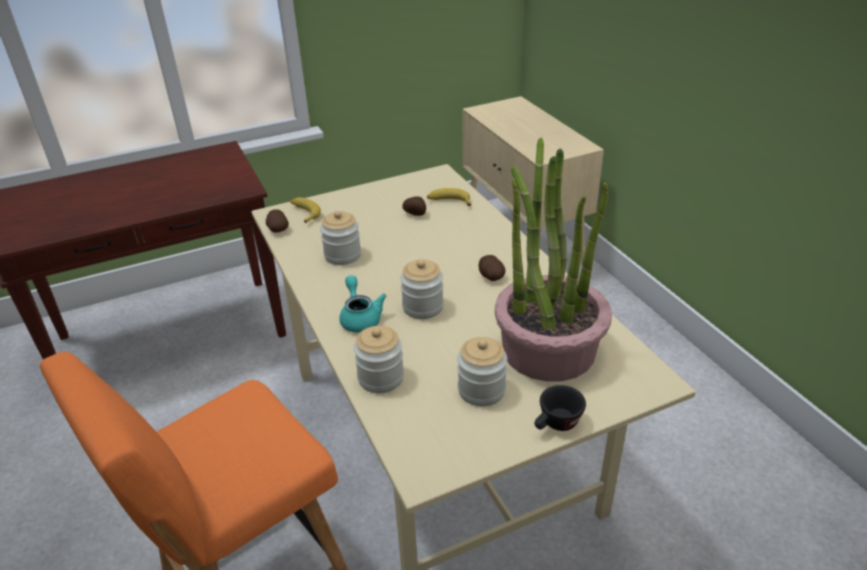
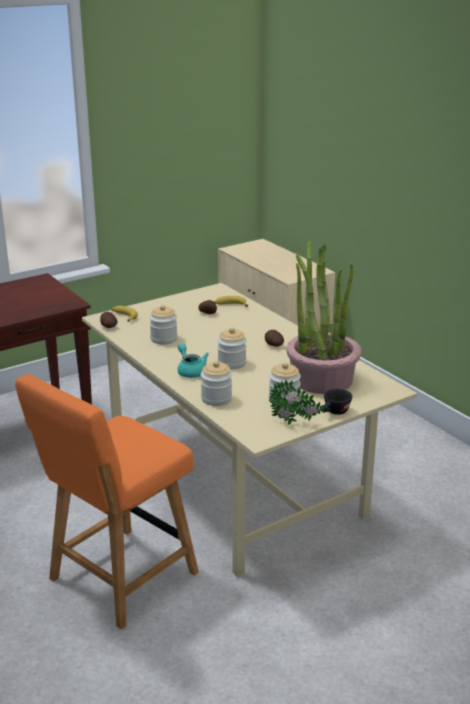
camera: 10 degrees left, 10 degrees down
none -> potted plant [269,379,326,425]

